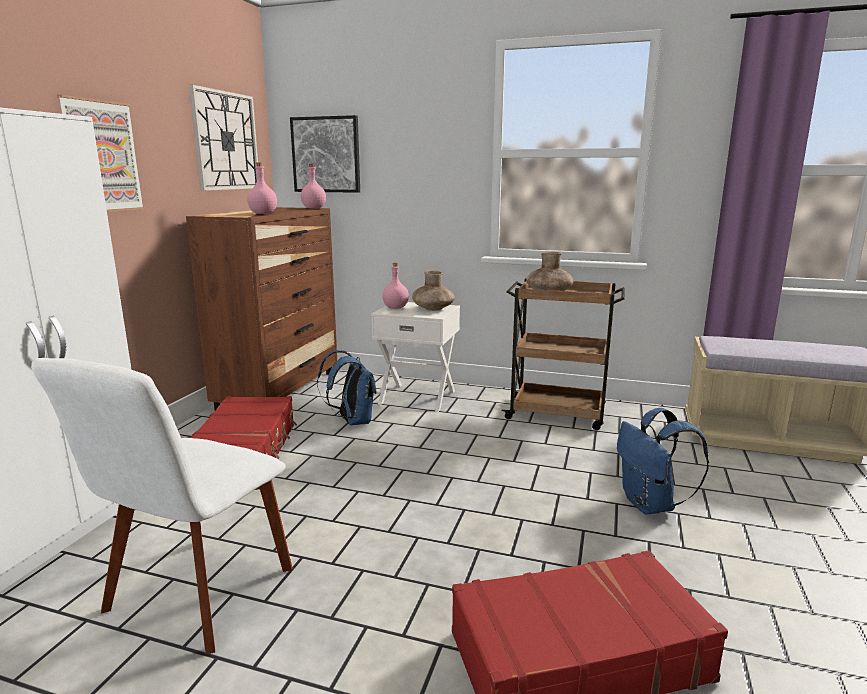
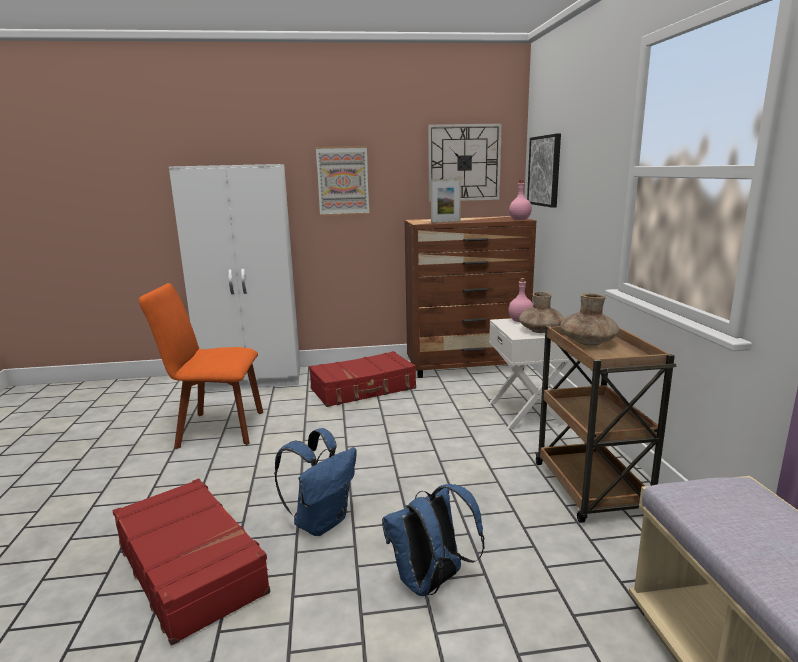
camera: 65 degrees right, 0 degrees up
white chair [31,358,292,655] -> orange chair [139,283,263,449]
pink bottle [247,163,277,214] -> picture frame [431,179,461,223]
blue backpack [317,350,376,425] -> blue backpack moved to [274,428,356,536]

